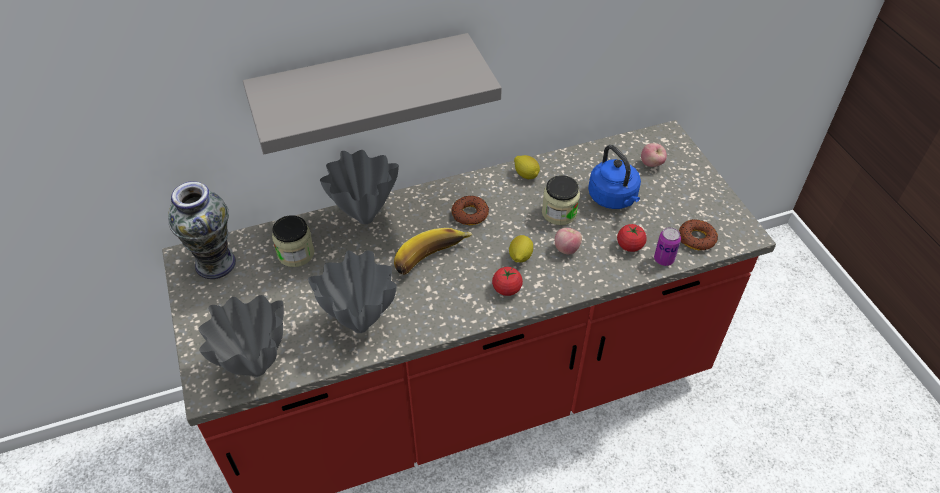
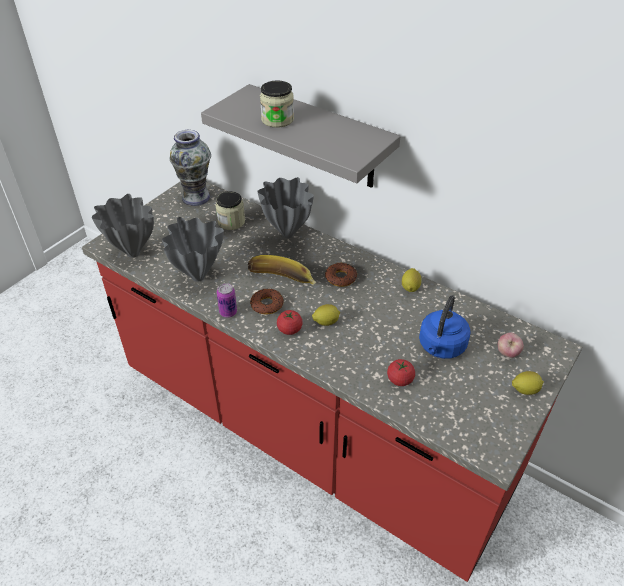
camera: 55 degrees right, 5 degrees down
jar [542,175,580,225] -> jar moved to [260,80,294,128]
apple [555,228,582,254] -> none
can [654,227,681,266] -> can moved to [217,283,237,318]
donut [679,219,718,250] -> donut moved to [250,288,284,315]
none -> lemon [512,371,544,395]

